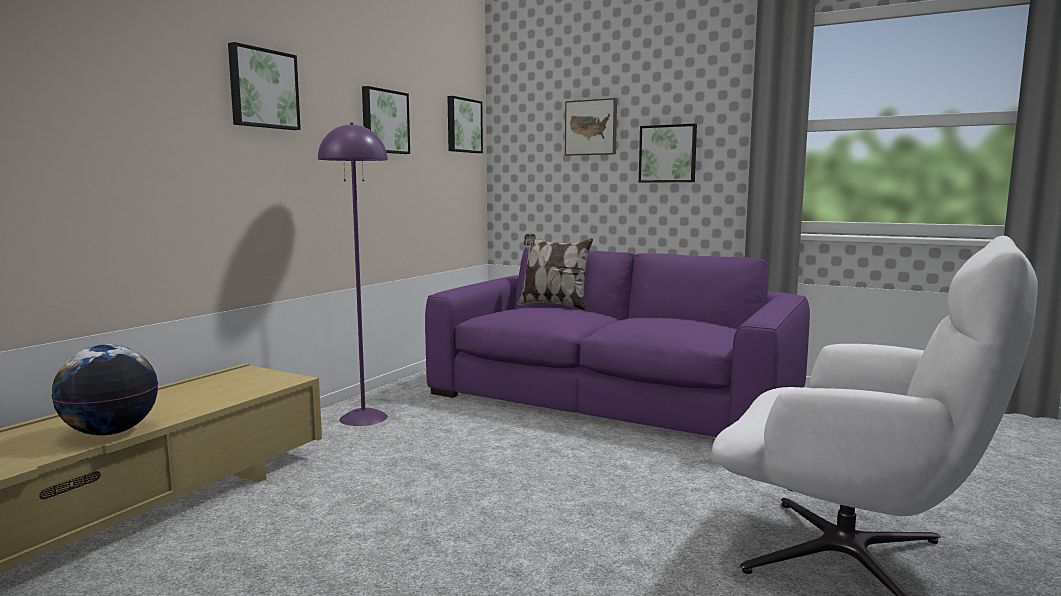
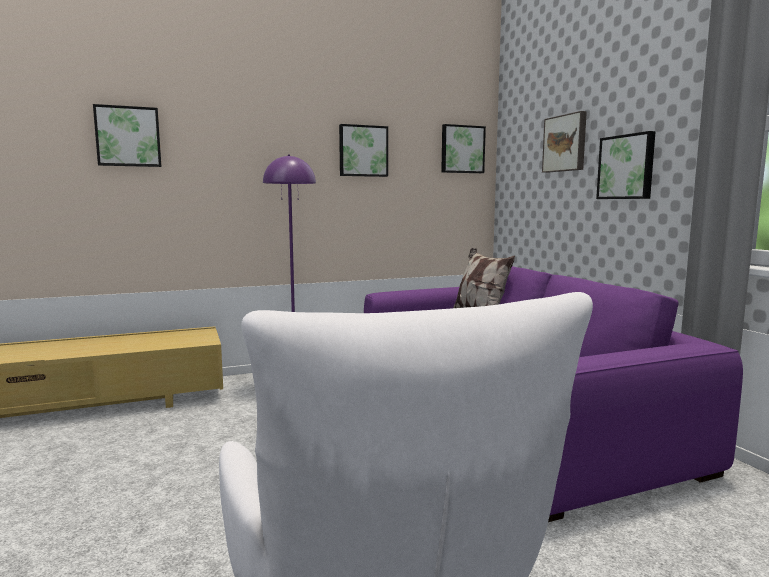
camera: 40 degrees right, 0 degrees up
globe [51,344,158,436] -> none
picture [228,42,301,130] -> picture moved to [93,104,161,167]

